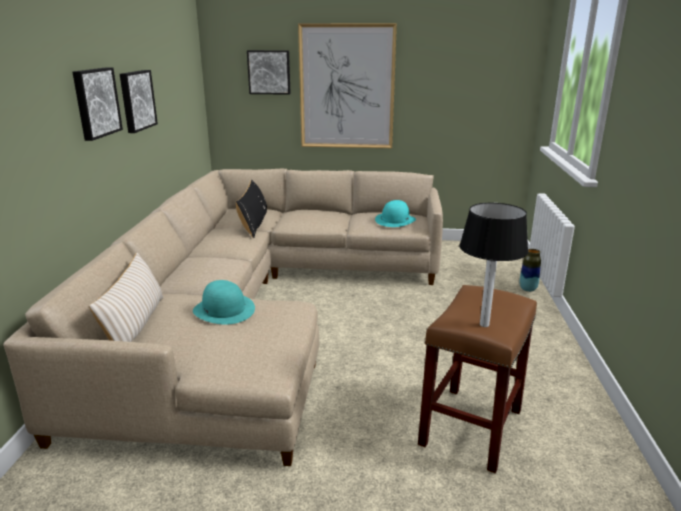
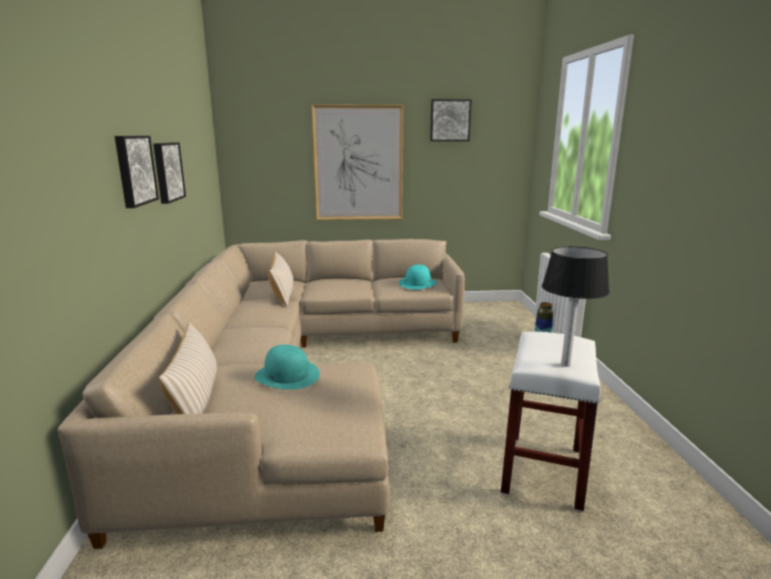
camera: 10 degrees left, 5 degrees down
black pillow [236,179,267,238] -> beige pillow [269,251,294,307]
picture [247,50,291,95] -> picture moved to [430,99,471,141]
brown stool [418,285,537,474] -> white stool [501,332,601,512]

